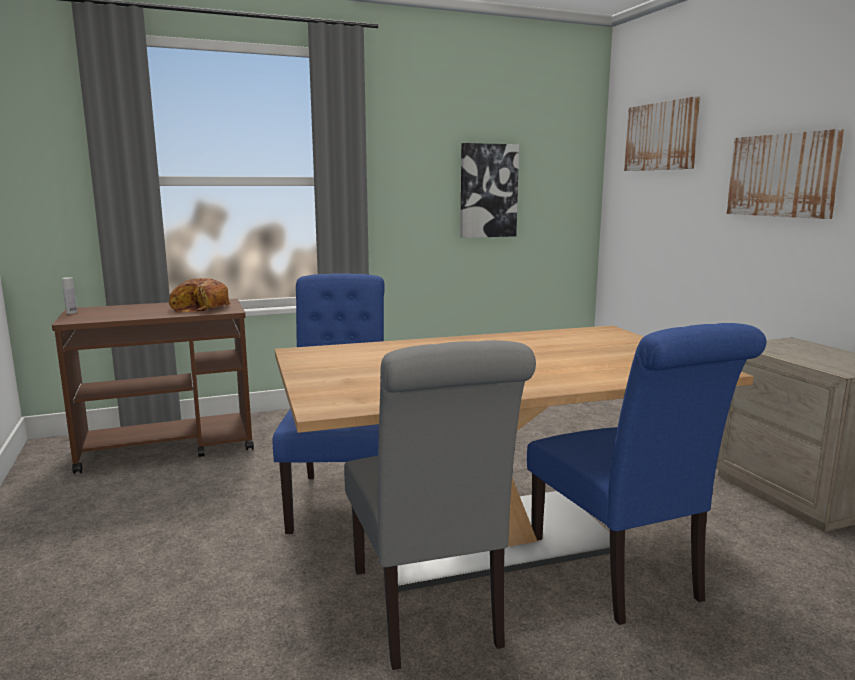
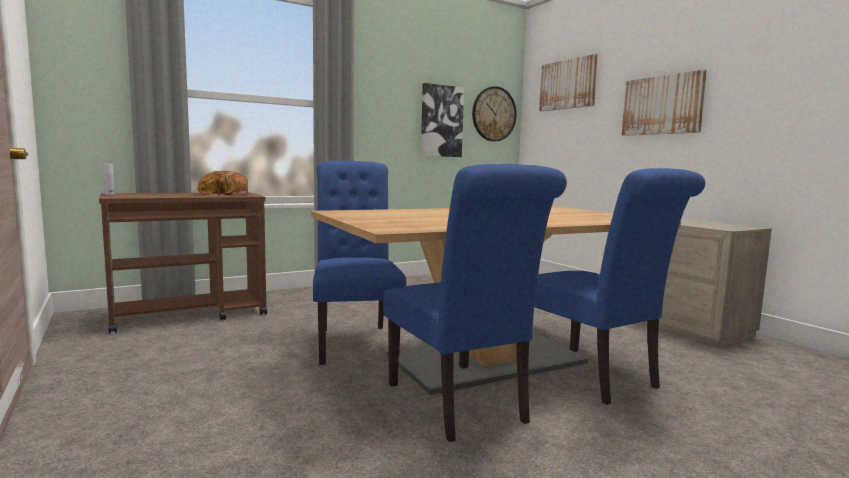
camera: 10 degrees left, 5 degrees down
grey chair [344,340,536,670] -> blue chair [383,164,567,442]
none -> wall clock [472,86,517,141]

